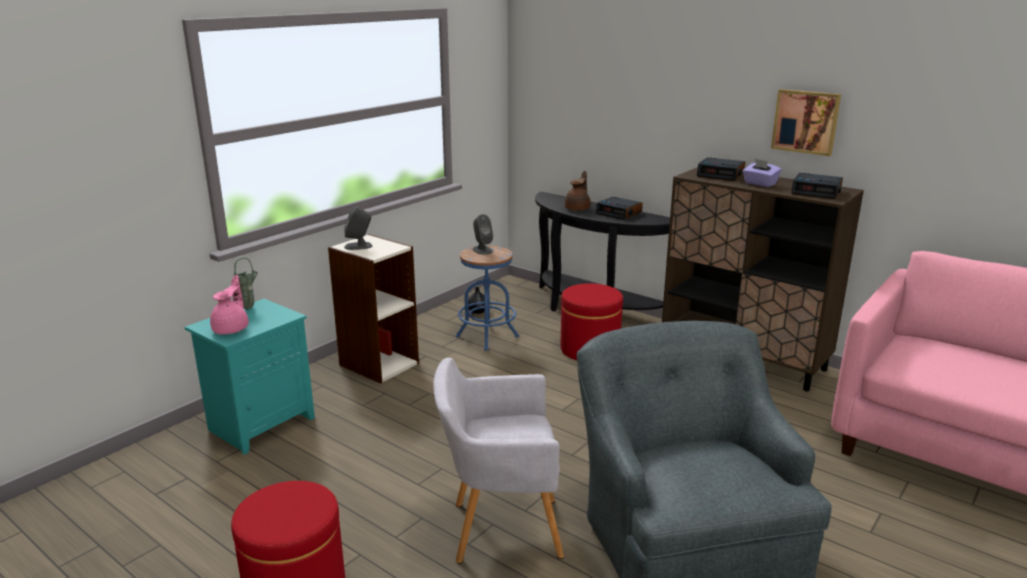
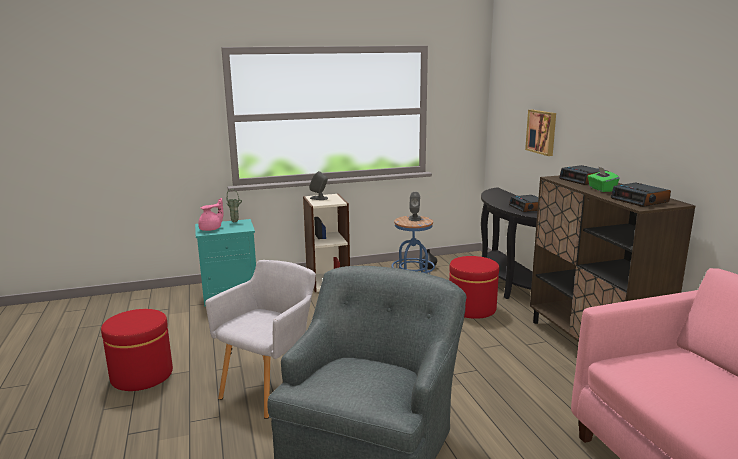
camera: 35 degrees right, 5 degrees down
grey armchair [433,358,564,564] -> grey armchair turned 90 degrees clockwise [205,260,316,419]
brown teapot [565,171,591,211] -> none
purple tissue box [743,159,781,187] -> green tissue box [587,166,620,192]
picture [771,89,841,156] -> picture moved to [525,110,556,156]

